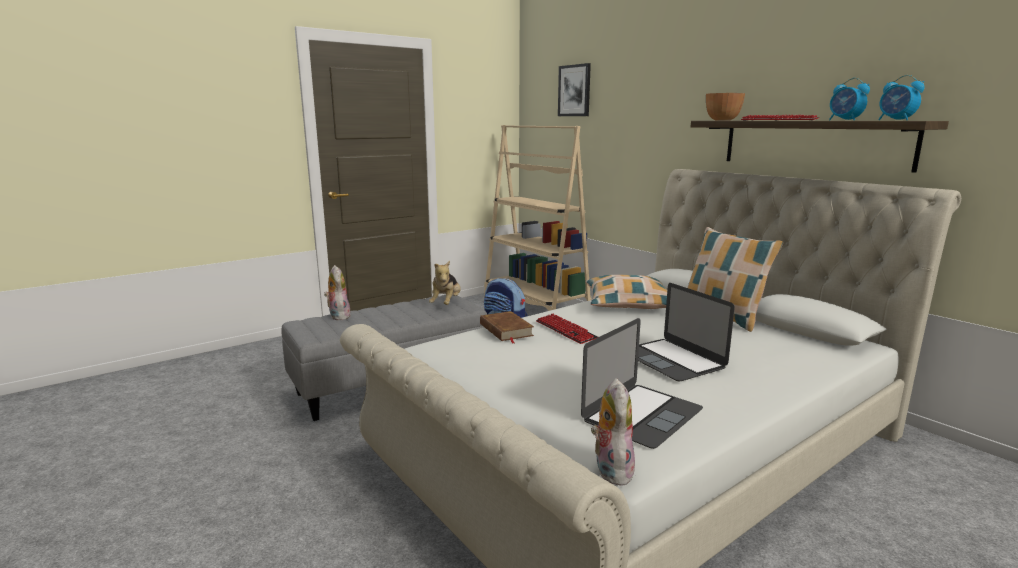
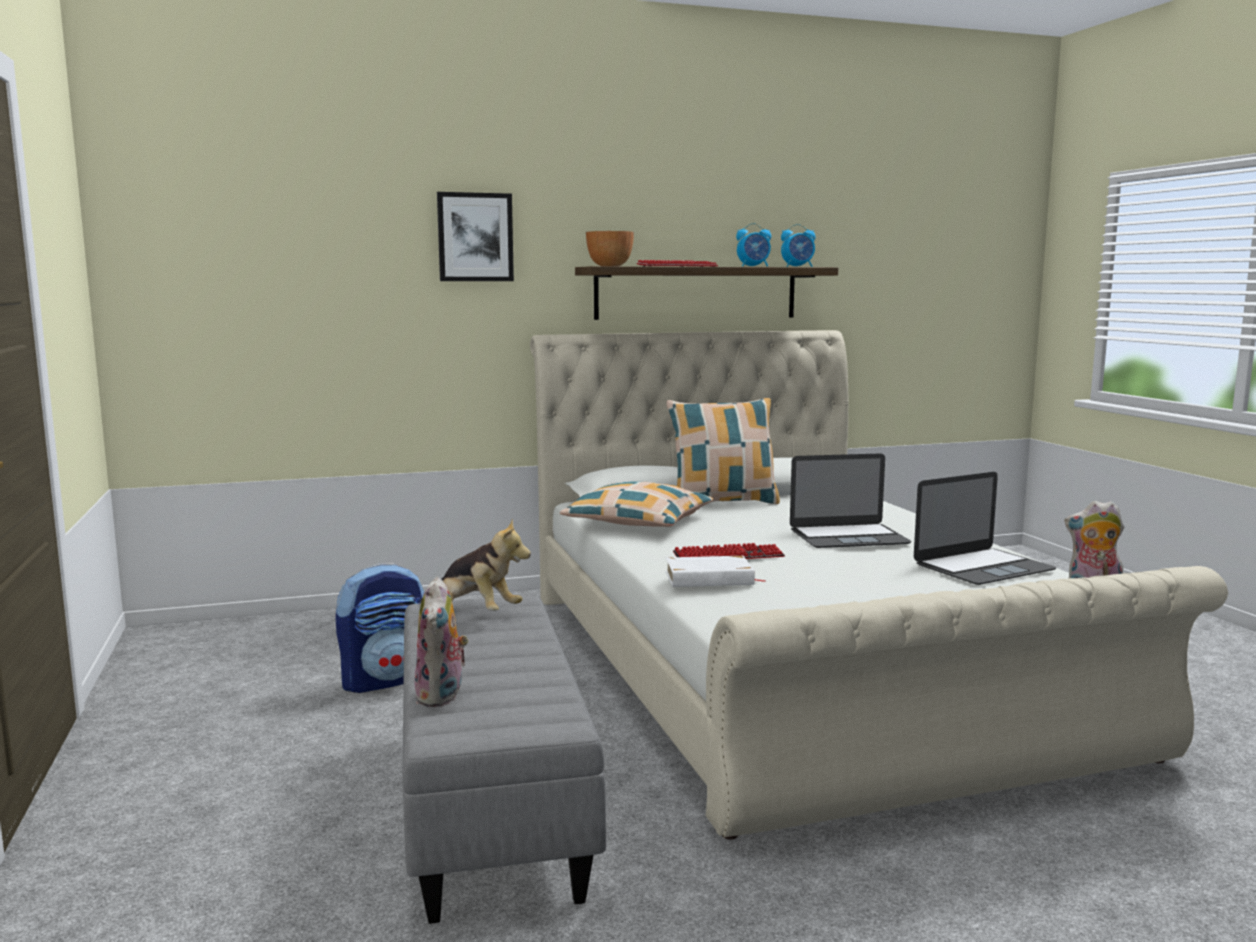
camera: 70 degrees left, 5 degrees down
plush toy [324,265,351,320] -> plush toy turned 90 degrees counterclockwise [414,577,469,707]
brown book [480,311,534,344] -> white book [666,556,766,587]
beige bookcase [484,125,591,311] -> none
picture [558,63,591,116] -> picture moved to [437,192,514,281]
laptop [581,318,703,449] -> laptop turned 90 degrees clockwise [914,472,1056,585]

